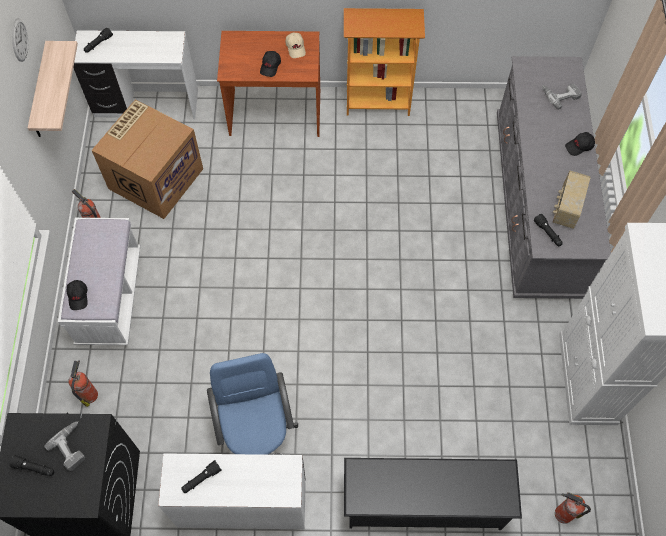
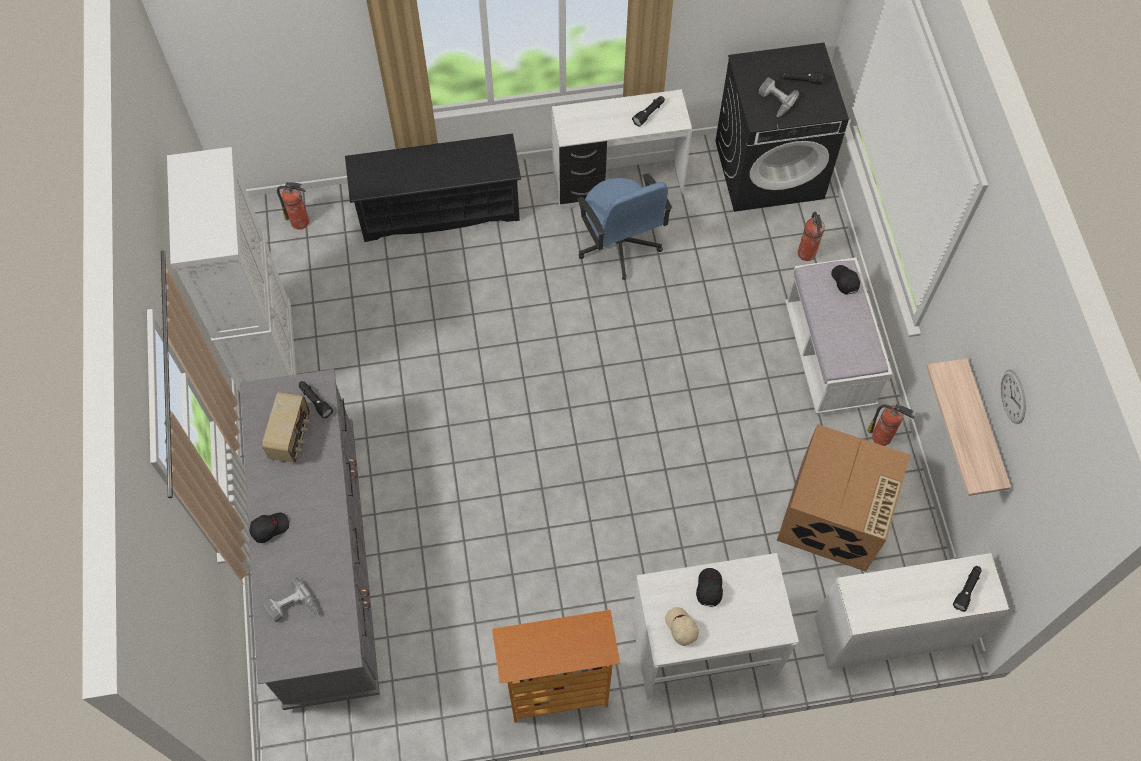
camera: 170 degrees right, 0 degrees up
brown desk [217,31,320,137] -> white desk [632,553,799,700]

